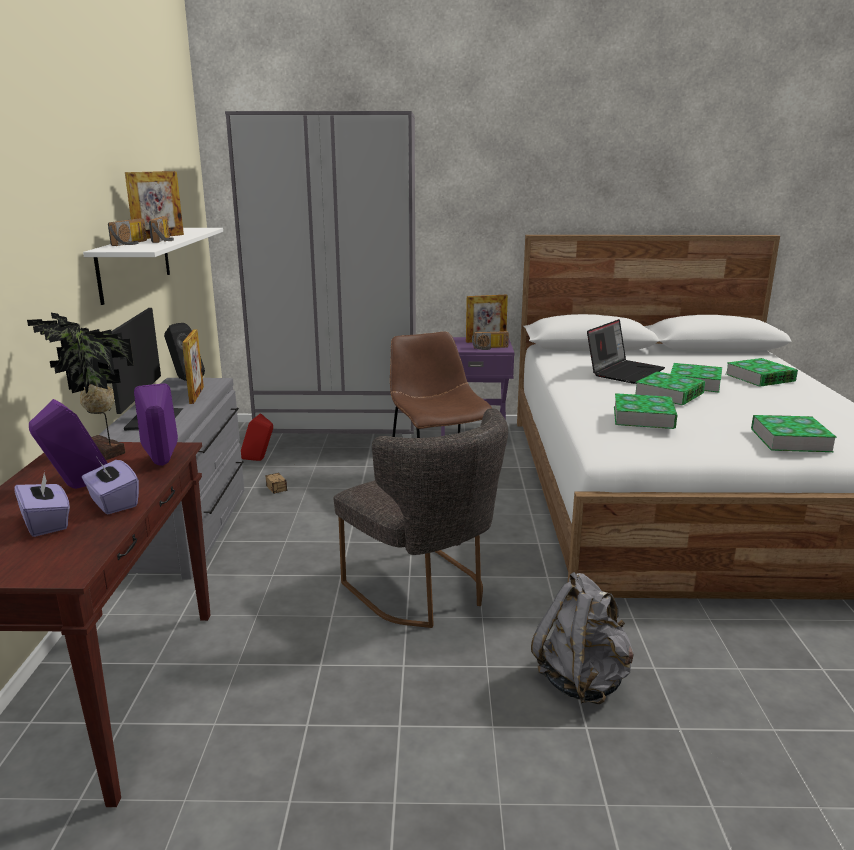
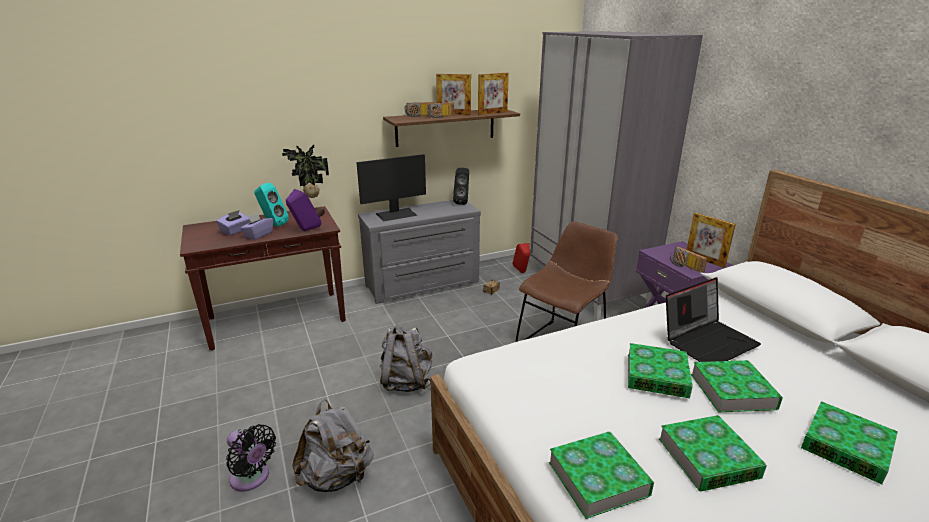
camera: 65 degrees right, 5 degrees up
purple speaker [29,399,107,489] -> turquoise speaker [254,183,289,226]
white shelf [83,228,223,305] -> brown shelf [383,110,520,147]
picture frame [182,329,204,404] -> picture frame moved to [478,73,509,115]
grey chair [333,408,508,628] -> grey backpack [380,326,433,392]
laptop [587,319,665,384] -> laptop turned 45 degrees counterclockwise [666,277,761,362]
book [614,393,677,429] -> book moved to [659,415,767,492]
none -> black fan [226,424,276,491]

